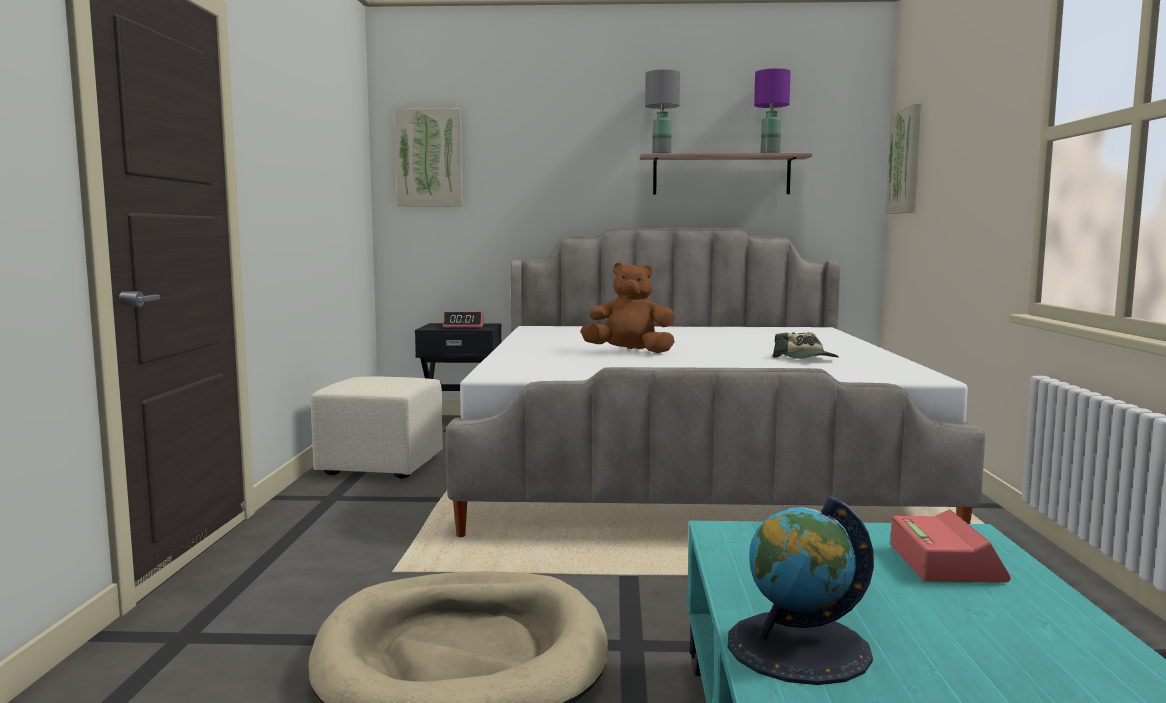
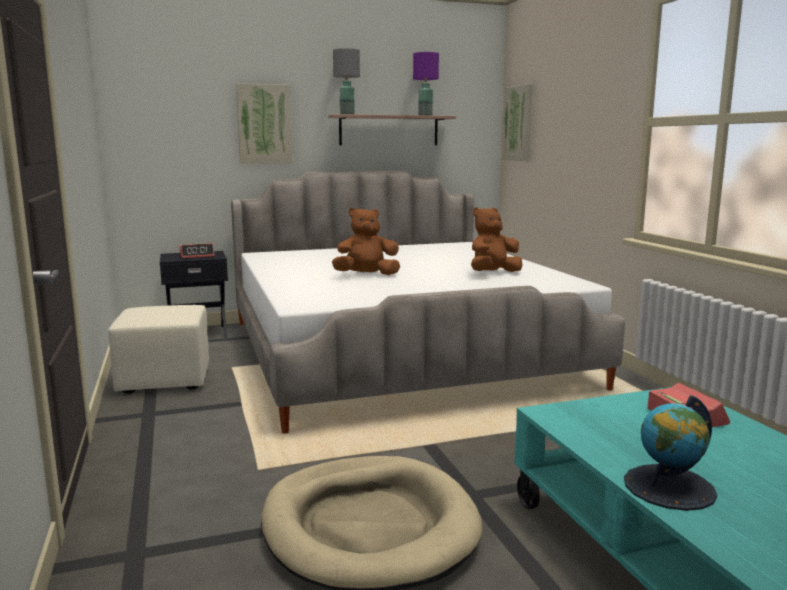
camera: 20 degrees left, 5 degrees up
picture [394,109,463,206] -> picture moved to [236,84,293,164]
cap [773,332,839,359] -> brown plush toy [471,207,523,272]

